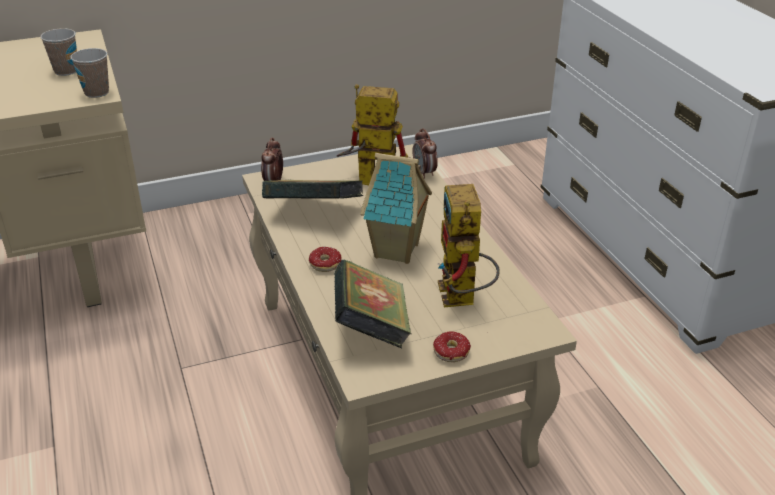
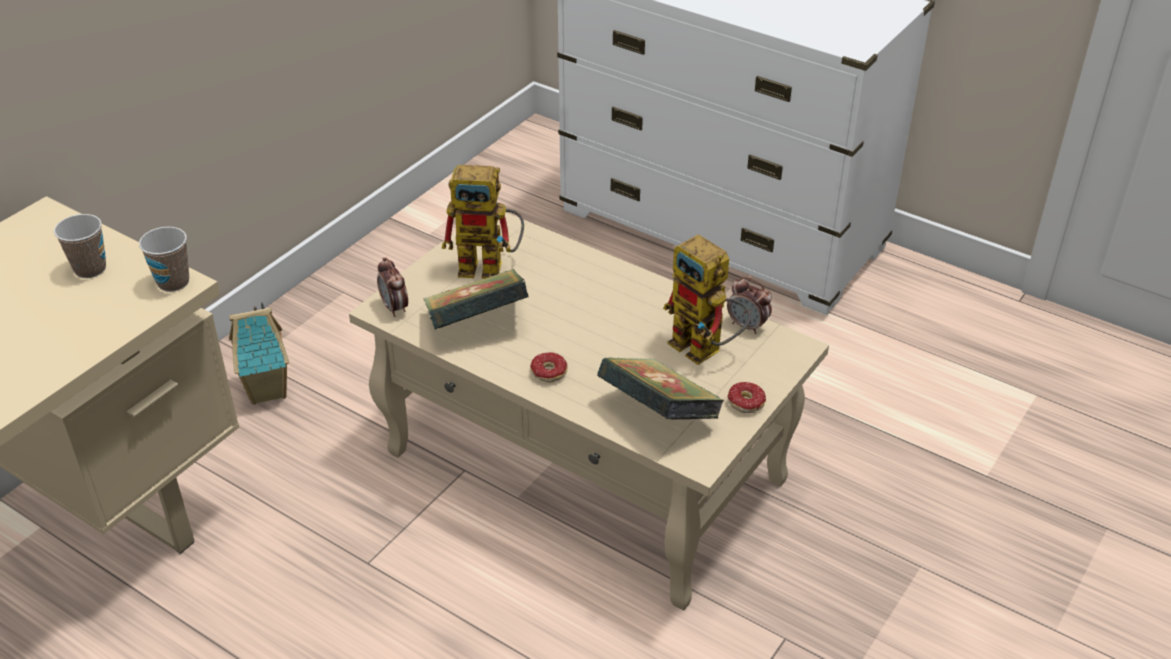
camera: 35 degrees left, 5 degrees up
toy robot [337,84,408,185] -> toy robot turned 150 degrees counterclockwise [442,165,524,279]
toy house [360,153,432,264] -> toy house moved to [229,302,289,405]
alarm clock [413,128,438,179] -> alarm clock moved to [727,277,772,334]

